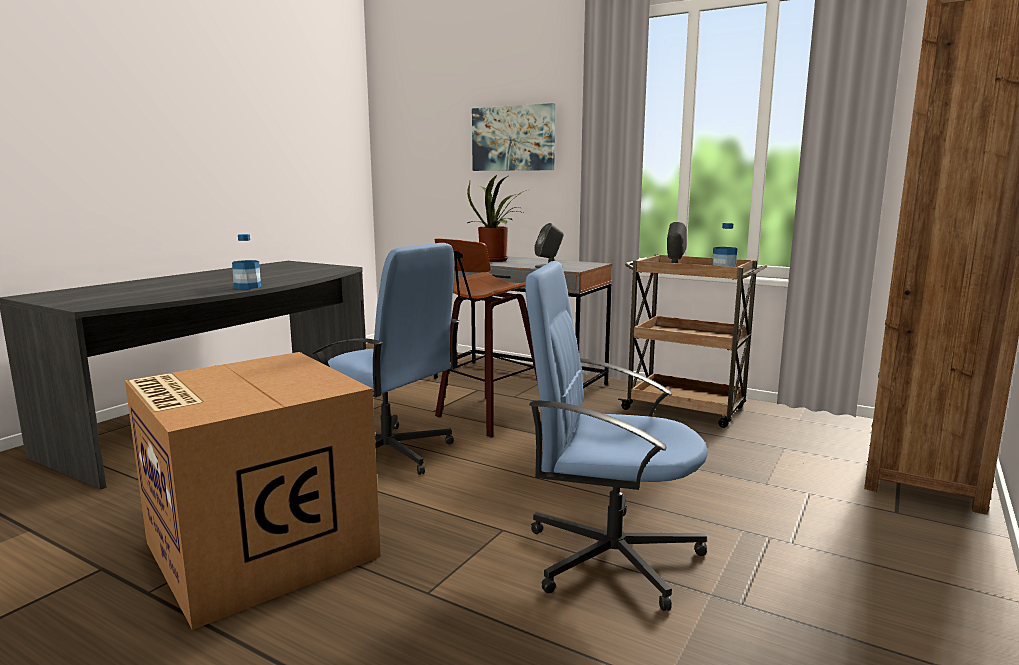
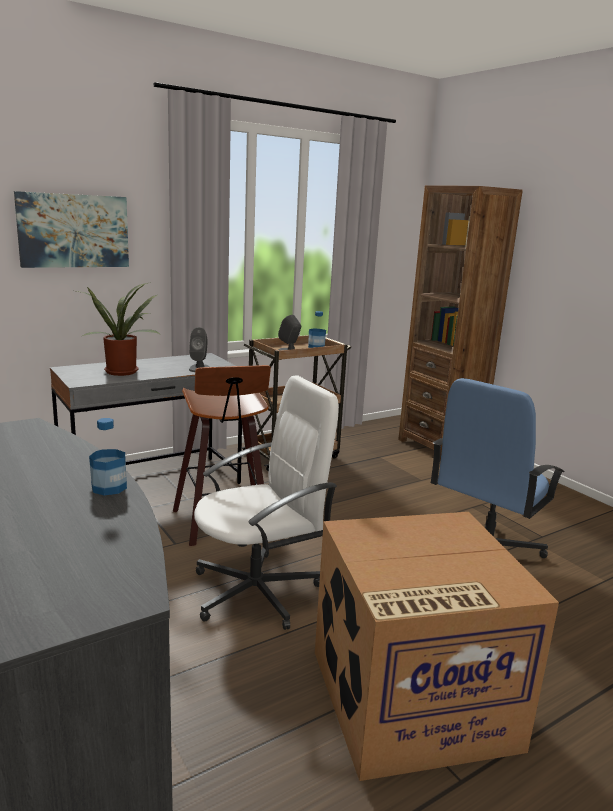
camera: 65 degrees left, 5 degrees up
blue office chair [312,243,459,475] -> white office chair [194,375,339,630]

